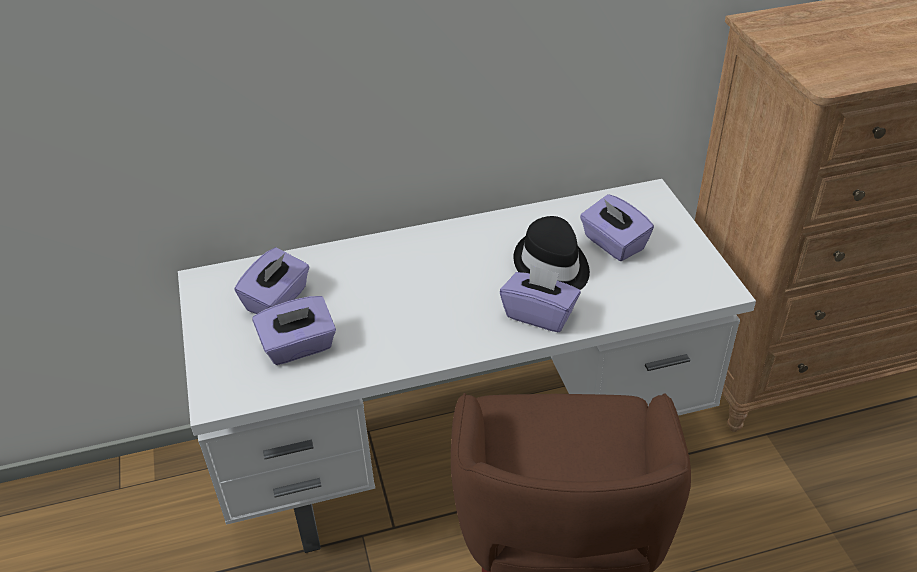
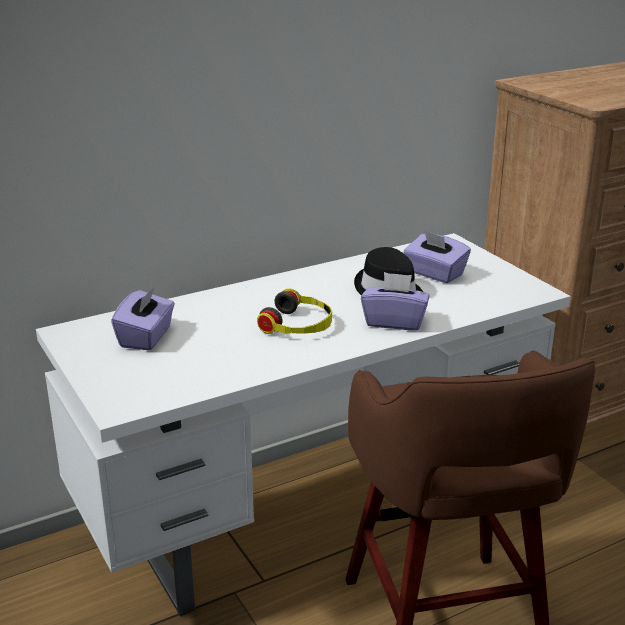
camera: 15 degrees left, 15 degrees down
purple tissue box [252,296,336,365] -> none
none -> headphones [257,289,332,334]

